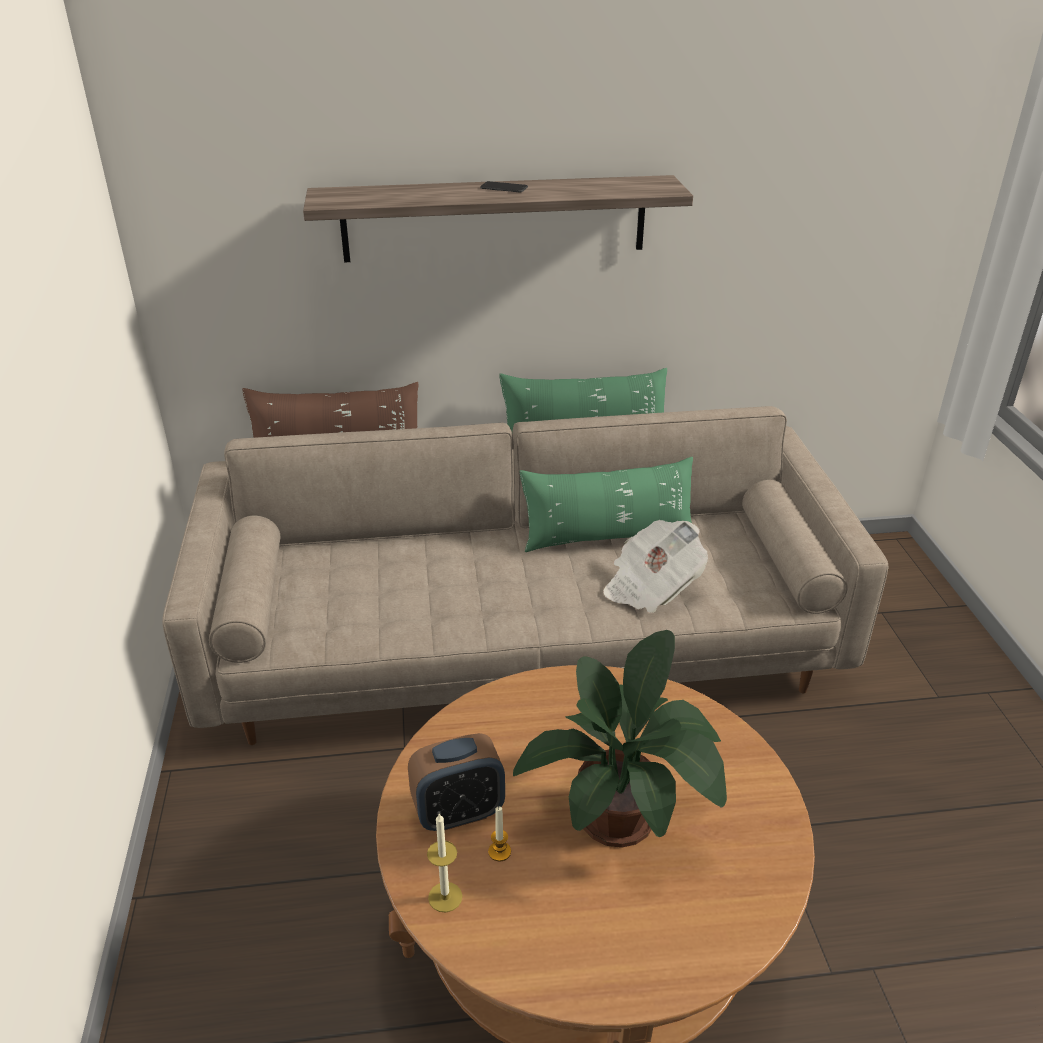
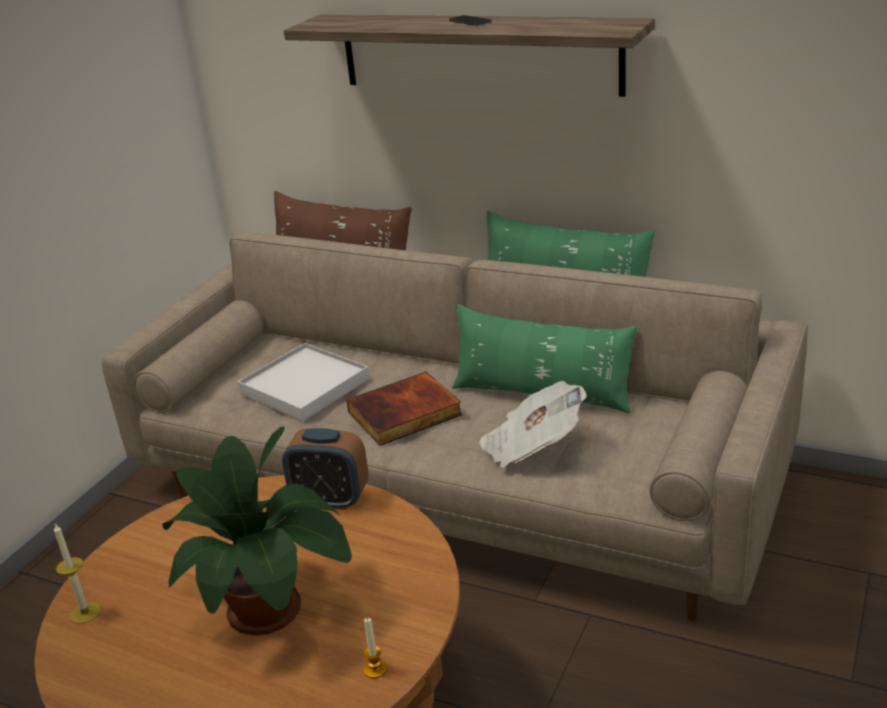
camera: 35 degrees right, 5 degrees down
alarm clock [408,733,505,831] -> alarm clock moved to [282,428,368,510]
candle [488,807,511,861] -> candle moved to [364,618,387,678]
none -> white tray [238,343,370,421]
none -> book [346,372,462,446]

